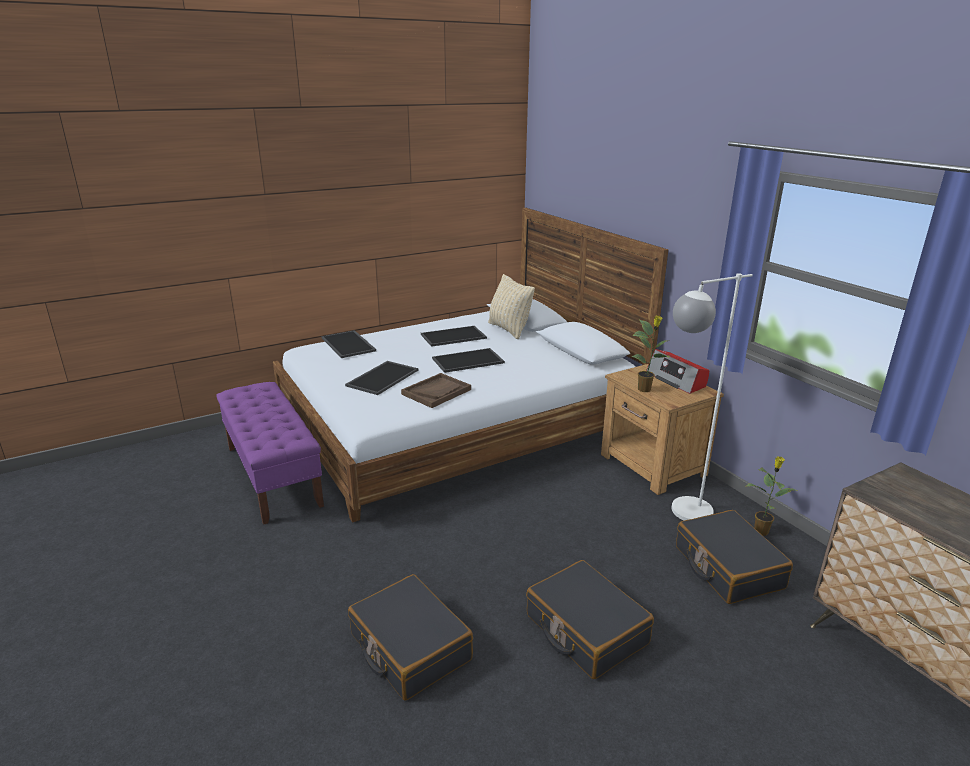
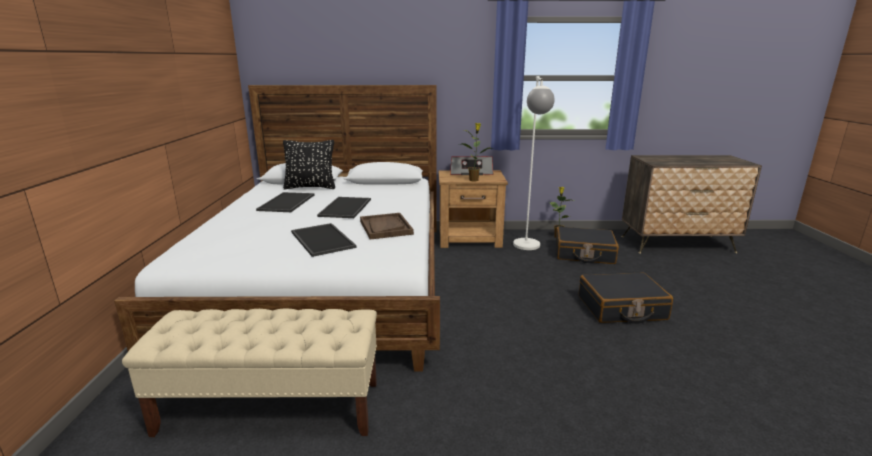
camera: 60 degrees left, 5 degrees down
purple bench [216,382,324,525] -> beige bench [122,309,377,437]
tray [322,330,376,358] -> none
black suitcase [348,574,473,701] -> none
beige pillow [488,274,535,339] -> black pillow [283,140,335,189]

